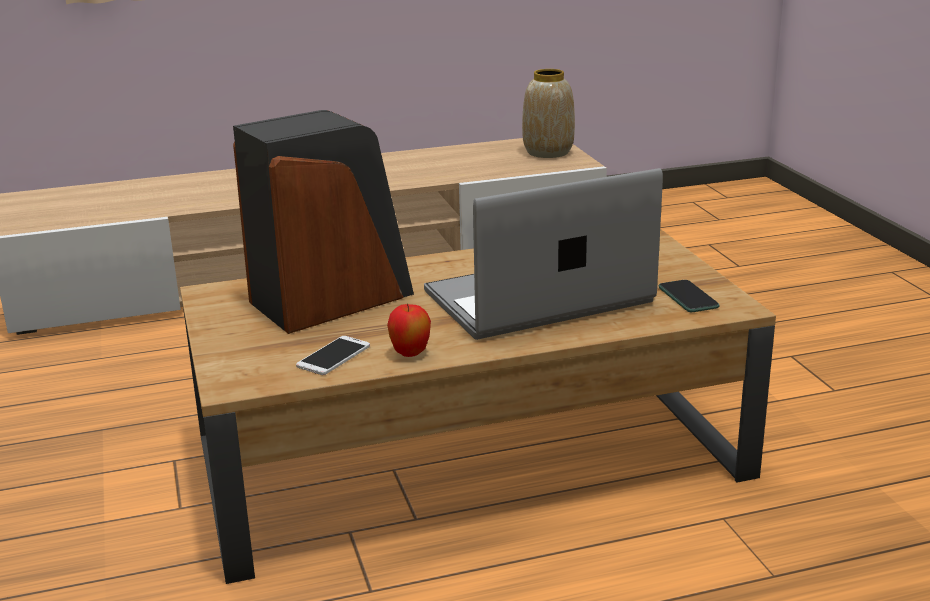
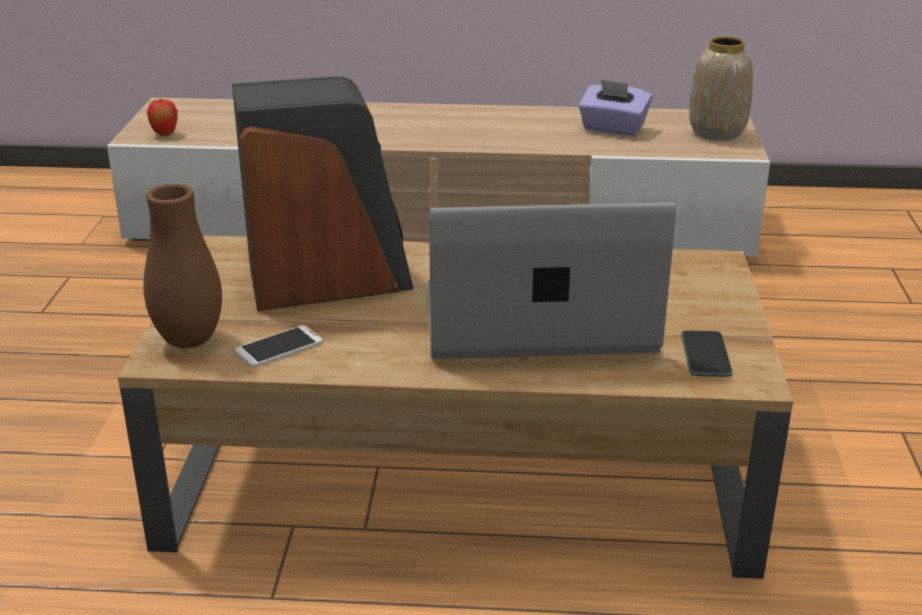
camera: 20 degrees right, 5 degrees up
apple [387,304,431,357] -> apple moved to [147,98,178,136]
none -> brown vase [143,184,222,348]
none -> purple tissue box [578,79,652,136]

